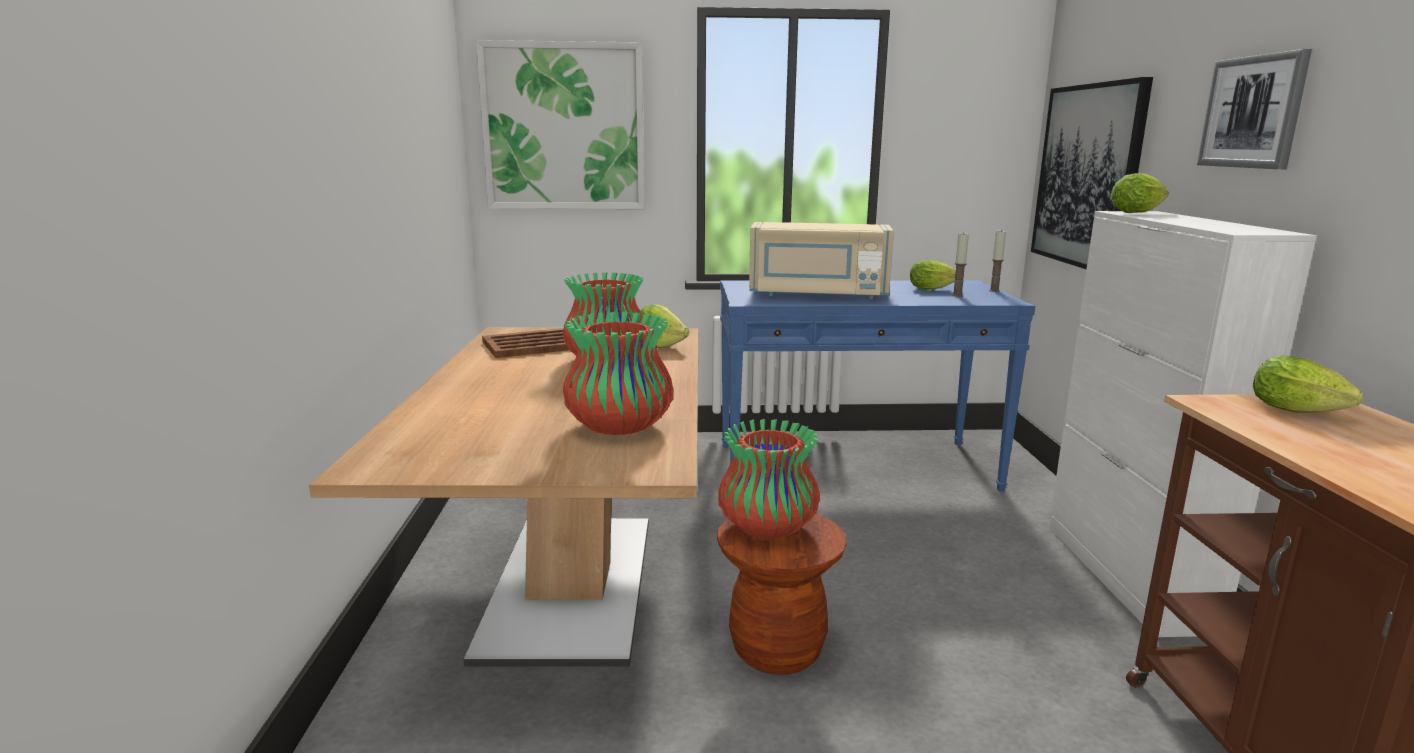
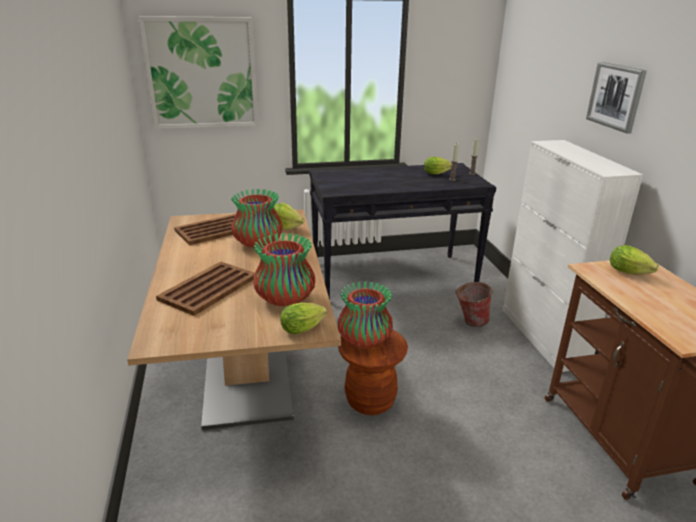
camera: 10 degrees left, 10 degrees up
blue console table [720,280,1035,492] -> black console table [309,163,496,300]
beige microwave [749,222,894,300] -> none
picture [1031,77,1153,269] -> none
lettuce [1111,173,1169,213] -> lettuce moved to [280,303,327,334]
none -> brown tray [156,262,255,316]
none -> bucket [455,282,494,327]

